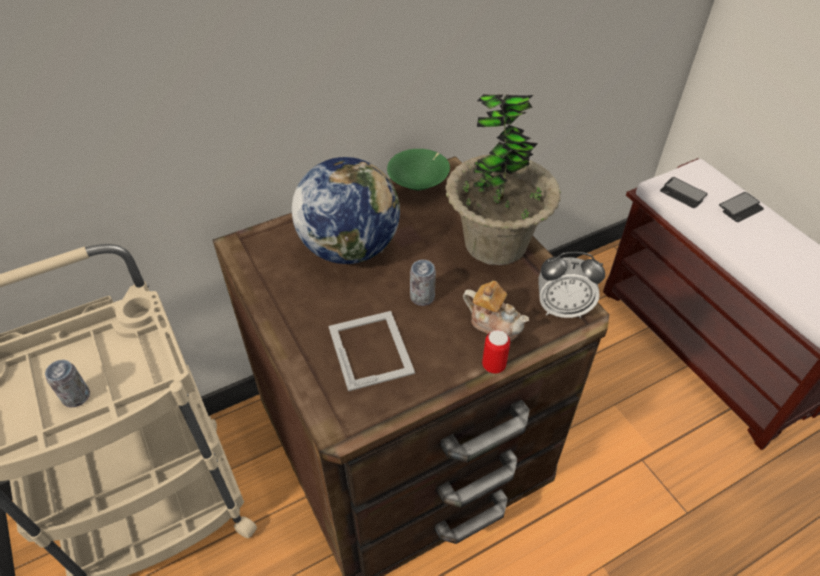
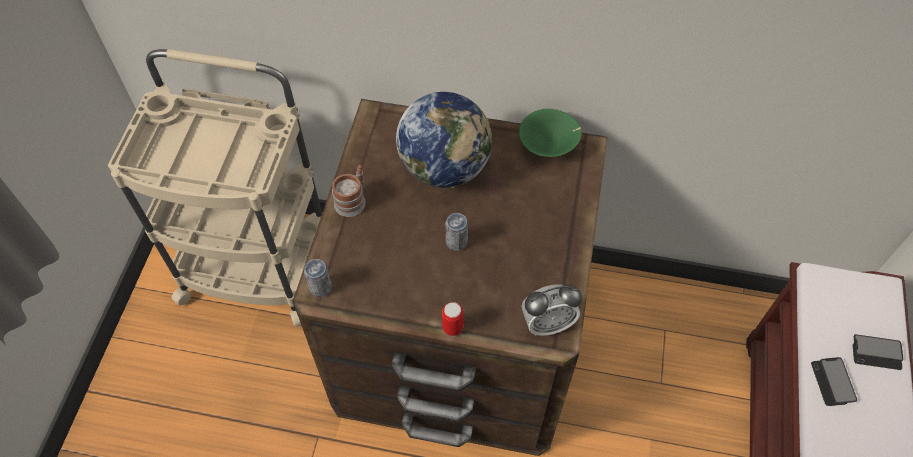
camera: 40 degrees right, 10 degrees up
can [45,360,90,408] -> can moved to [304,259,332,297]
picture frame [329,311,415,391] -> none
potted plant [445,94,561,265] -> none
teapot [463,281,529,341] -> none
alarm clock [538,252,605,318] -> alarm clock turned 60 degrees counterclockwise [521,284,582,336]
phone [660,177,708,208] -> phone moved to [811,357,857,406]
none -> mug [332,165,366,217]

